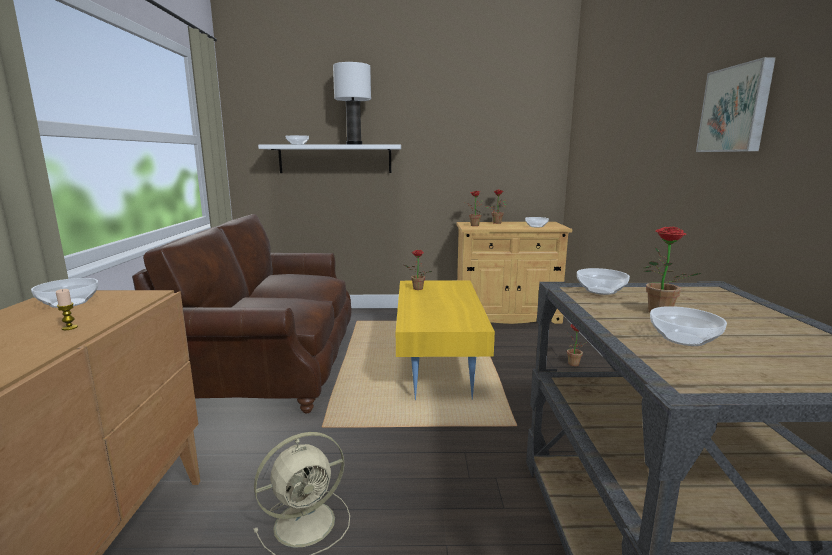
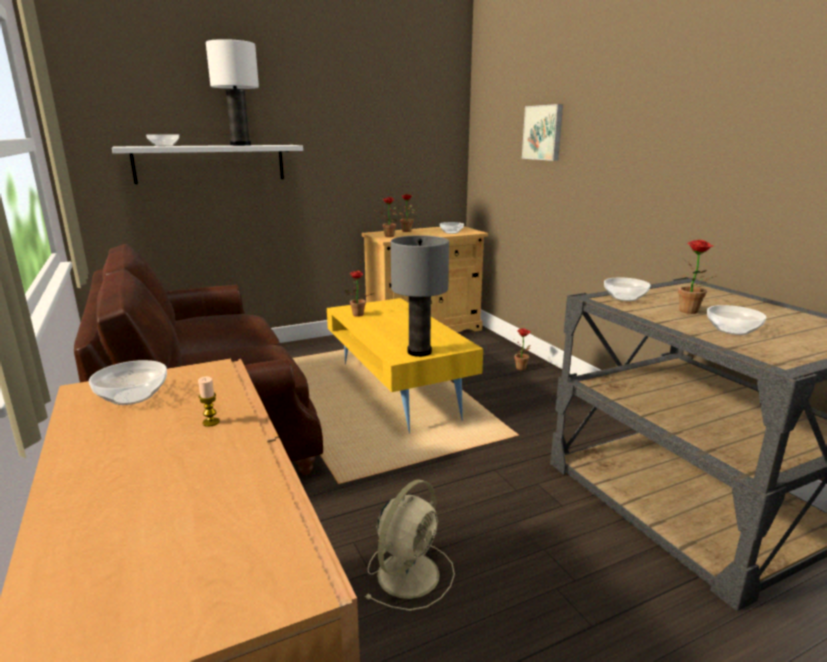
camera: 25 degrees left, 5 degrees up
picture [696,57,776,152] -> picture moved to [522,104,563,161]
none -> grey table lamp [391,235,449,357]

